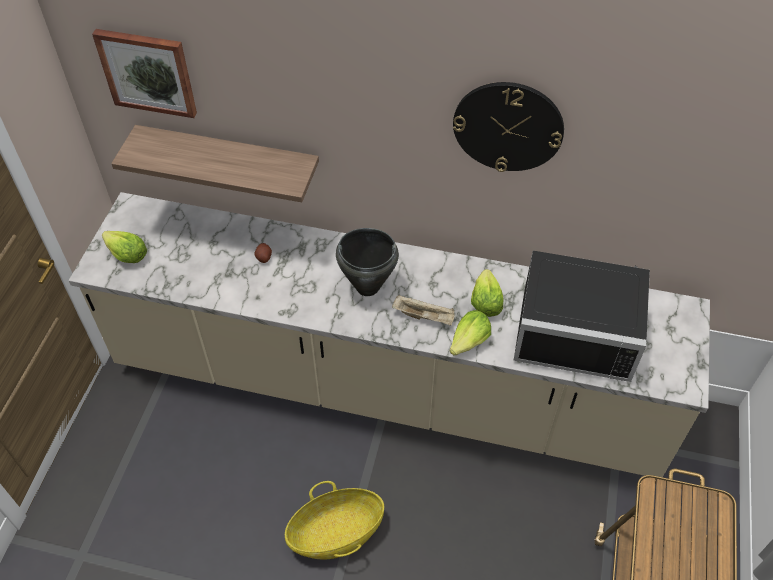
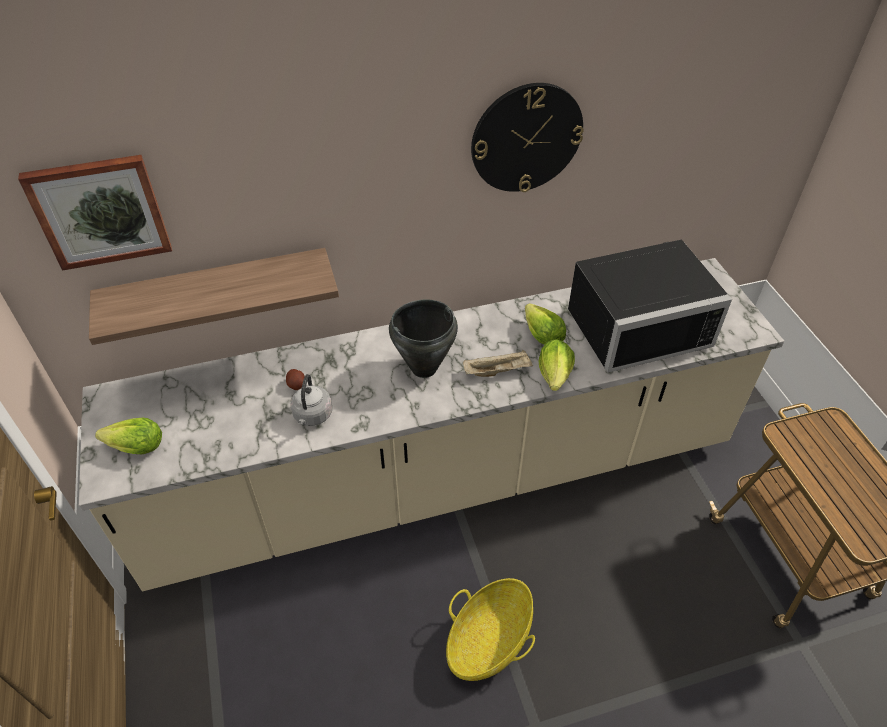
camera: 30 degrees left, 5 degrees down
none -> grey kettle [290,374,332,426]

